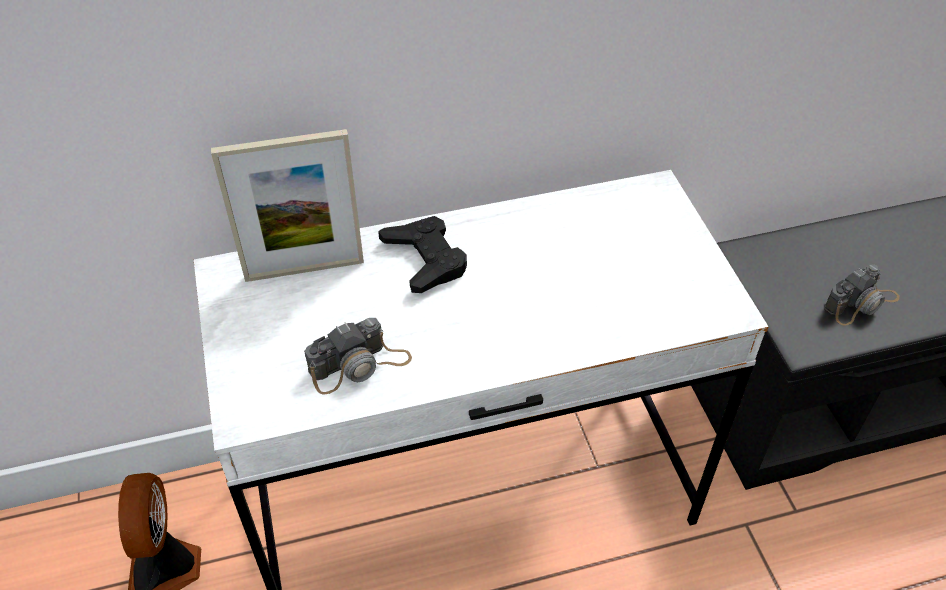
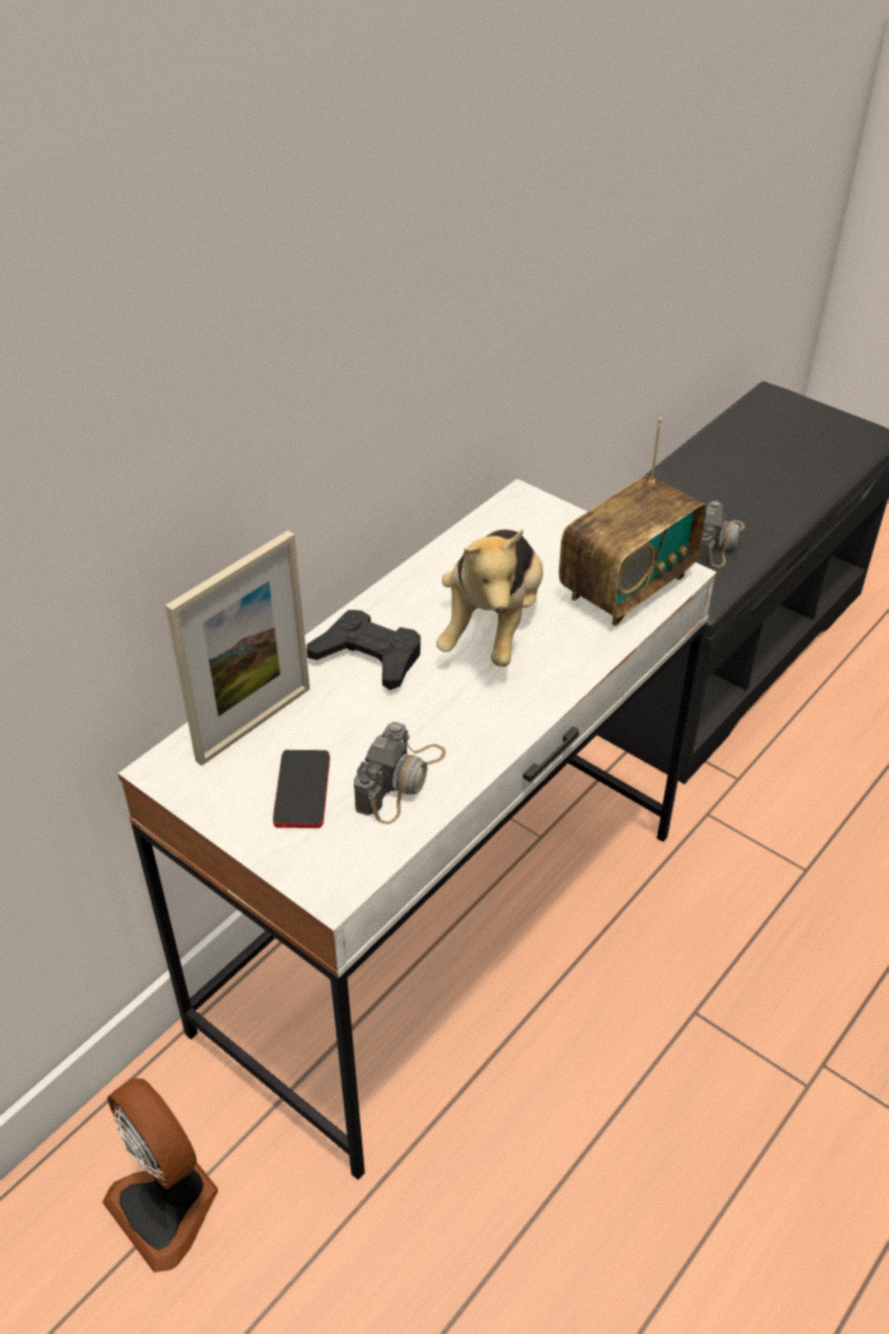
camera: 35 degrees left, 5 degrees down
none -> phone [273,750,330,828]
none -> plush toy [436,529,543,667]
none -> radio [559,417,706,626]

